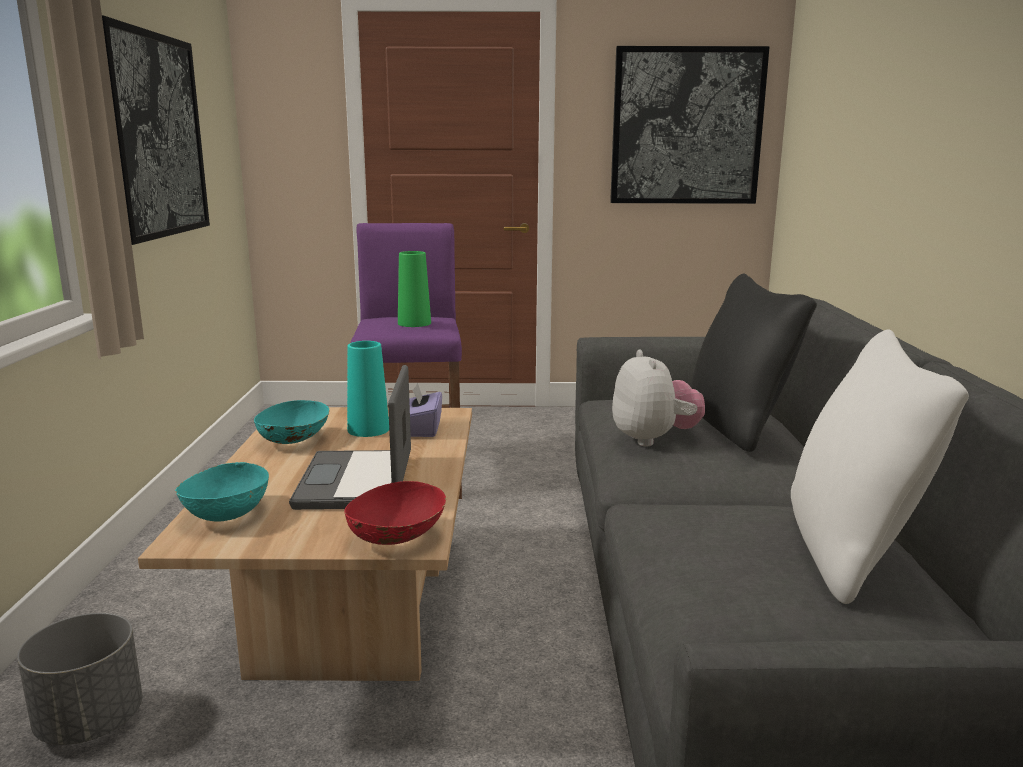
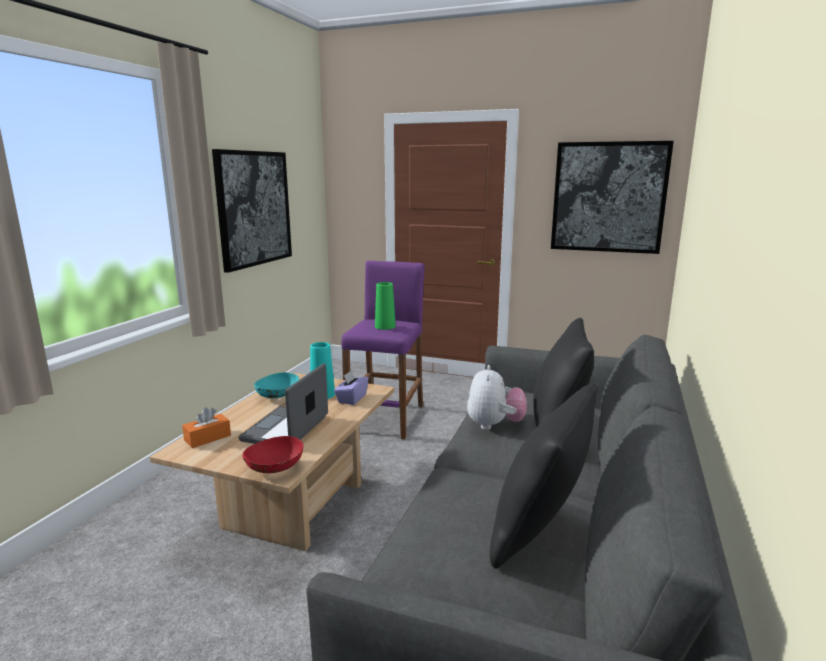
camera: 20 degrees right, 0 degrees up
grey planter [17,613,142,745] -> none
turquoise bowl [175,462,269,522] -> orange tissue box [182,407,231,448]
white pillow [791,330,969,604] -> black pillow [490,384,597,569]

